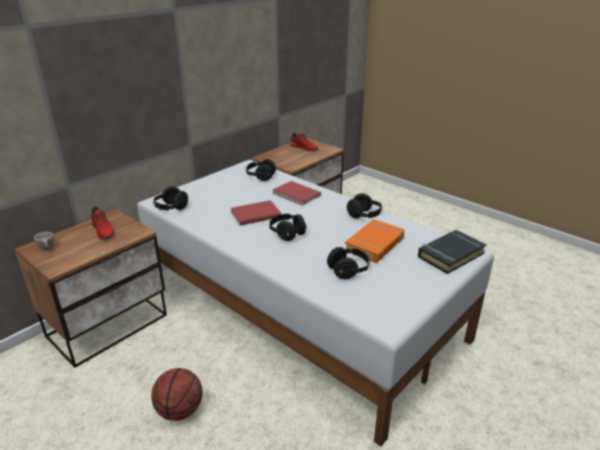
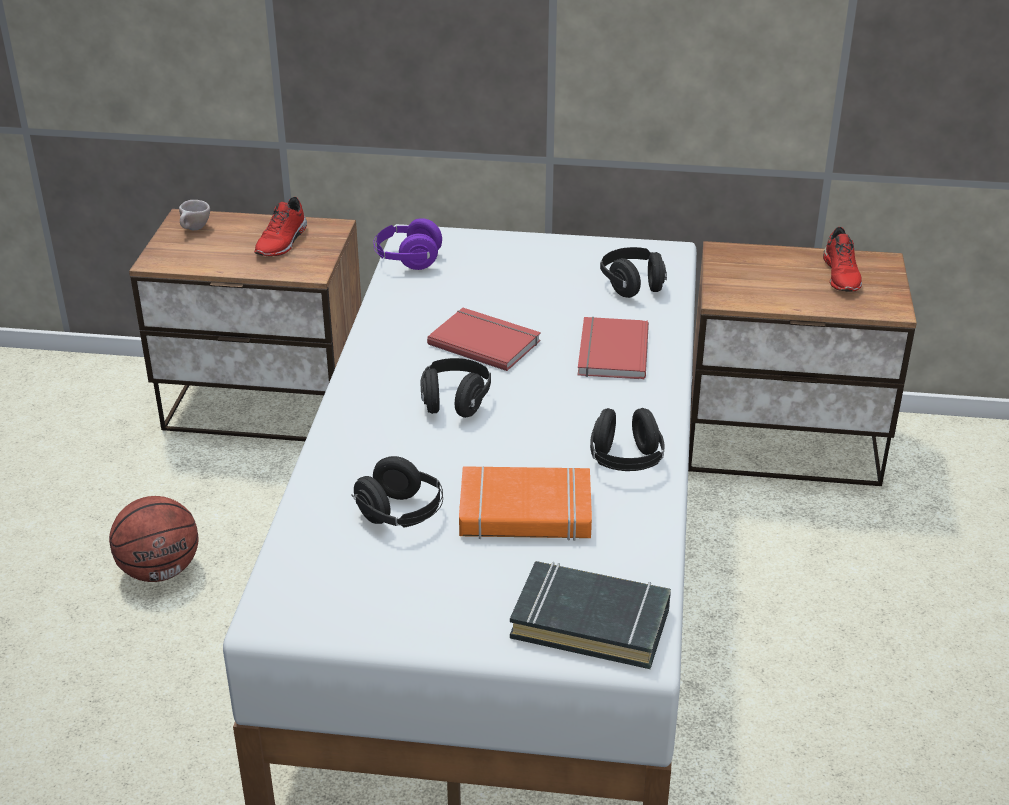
camera: 55 degrees right, 5 degrees up
black headphones [153,186,188,210] -> purple headphones [373,218,442,270]

